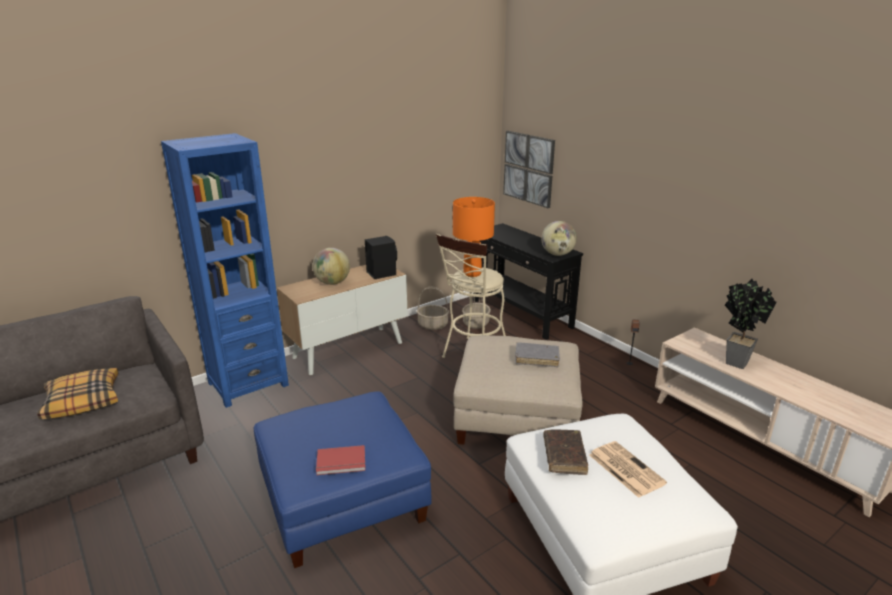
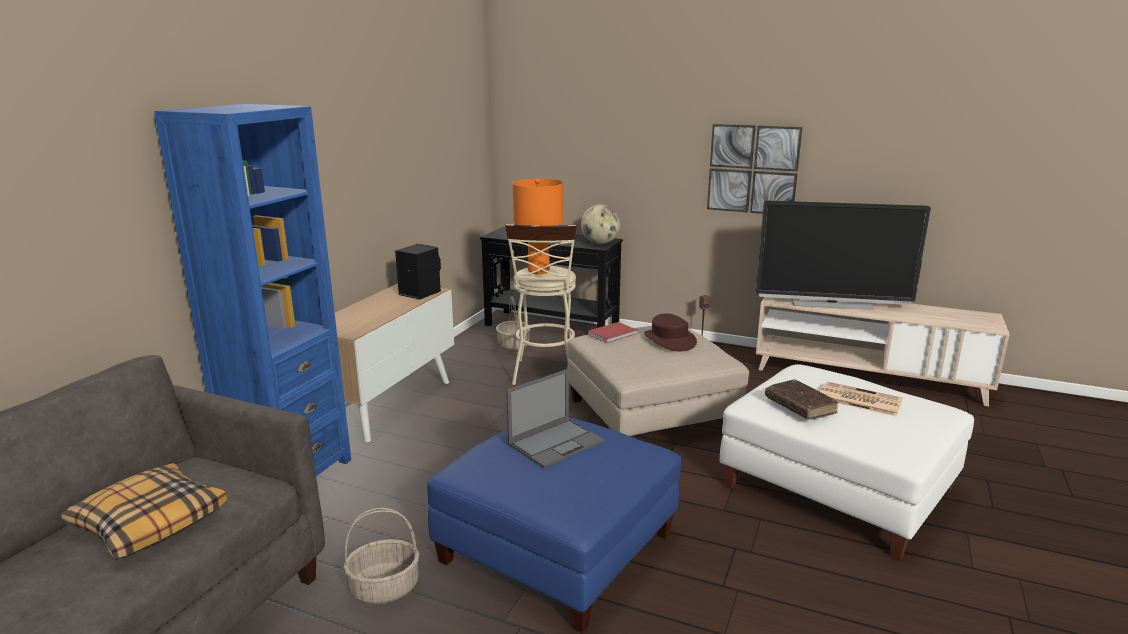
camera: 30 degrees left, 5 degrees down
globe [312,248,350,285] -> none
red book [316,445,366,475] -> red book moved to [588,322,638,343]
basket [417,287,449,330] -> basket moved to [343,508,419,604]
picture [503,131,555,208] -> picture moved to [707,124,803,214]
grey book [515,342,560,367] -> brown hat [644,314,697,351]
potted plant [725,279,776,369] -> television [756,201,931,310]
none -> laptop [506,369,604,468]

